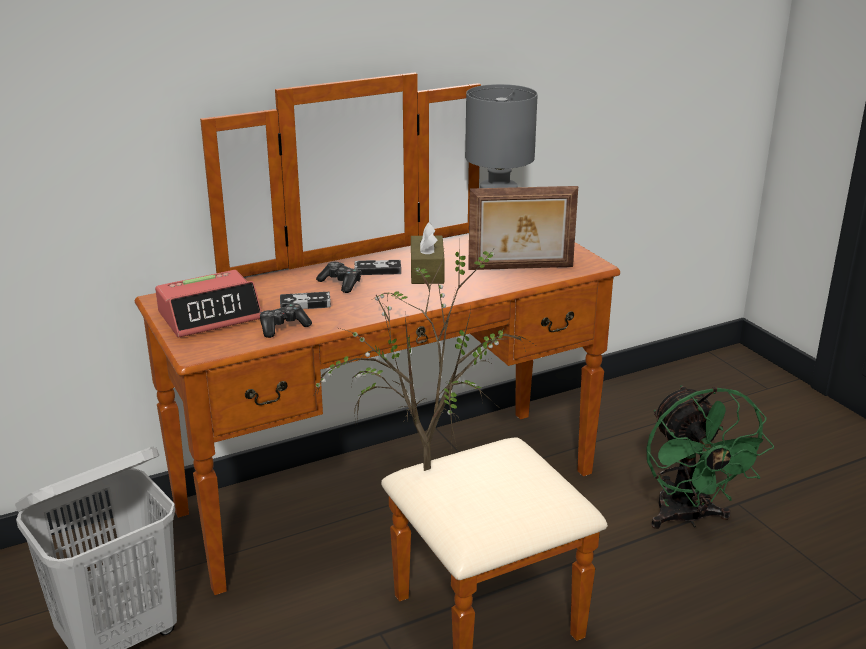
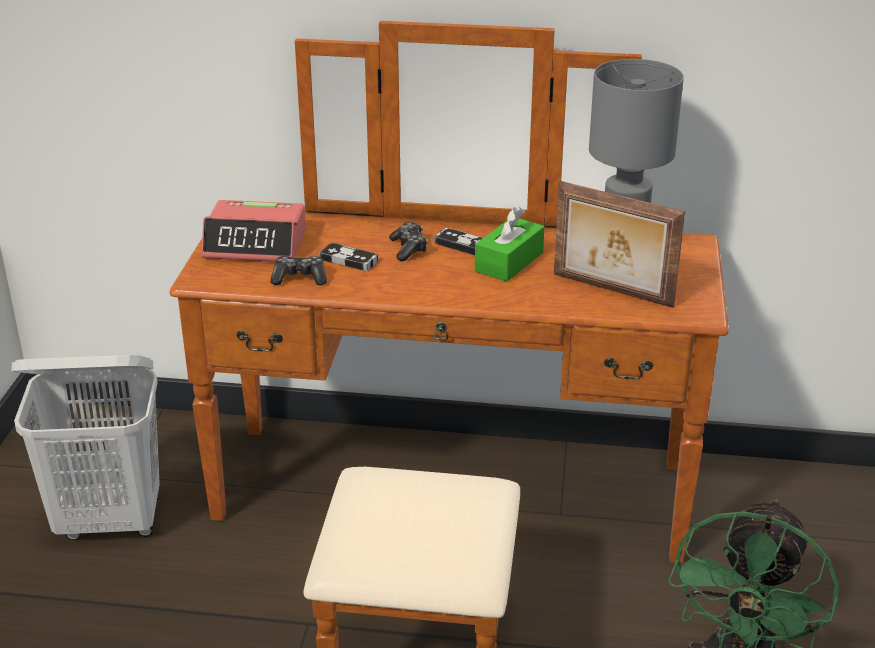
camera: 35 degrees right, 5 degrees up
potted plant [316,237,535,471] -> none
brown tissue box [411,222,444,284] -> green tissue box [475,207,544,282]

